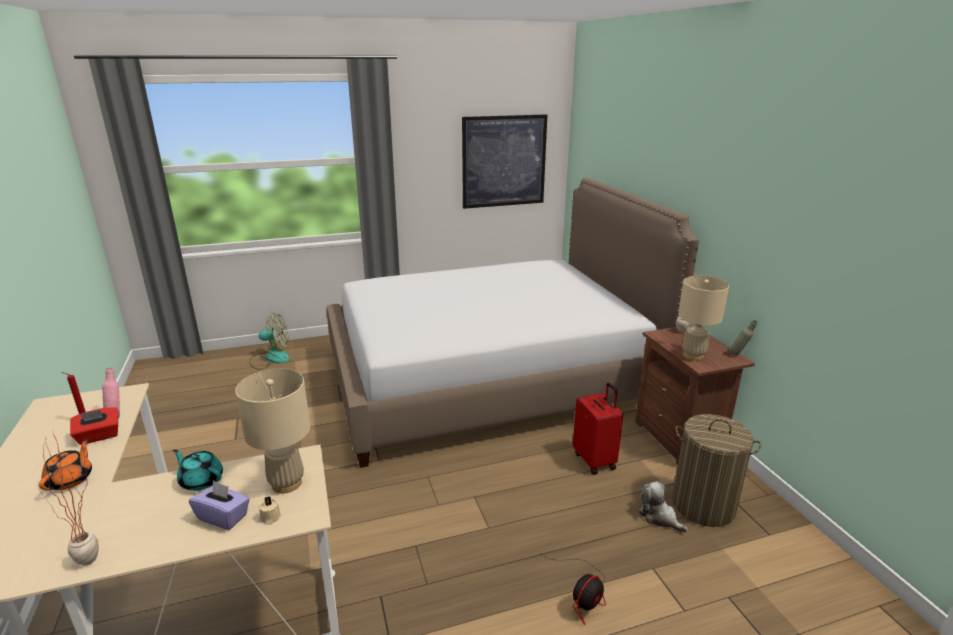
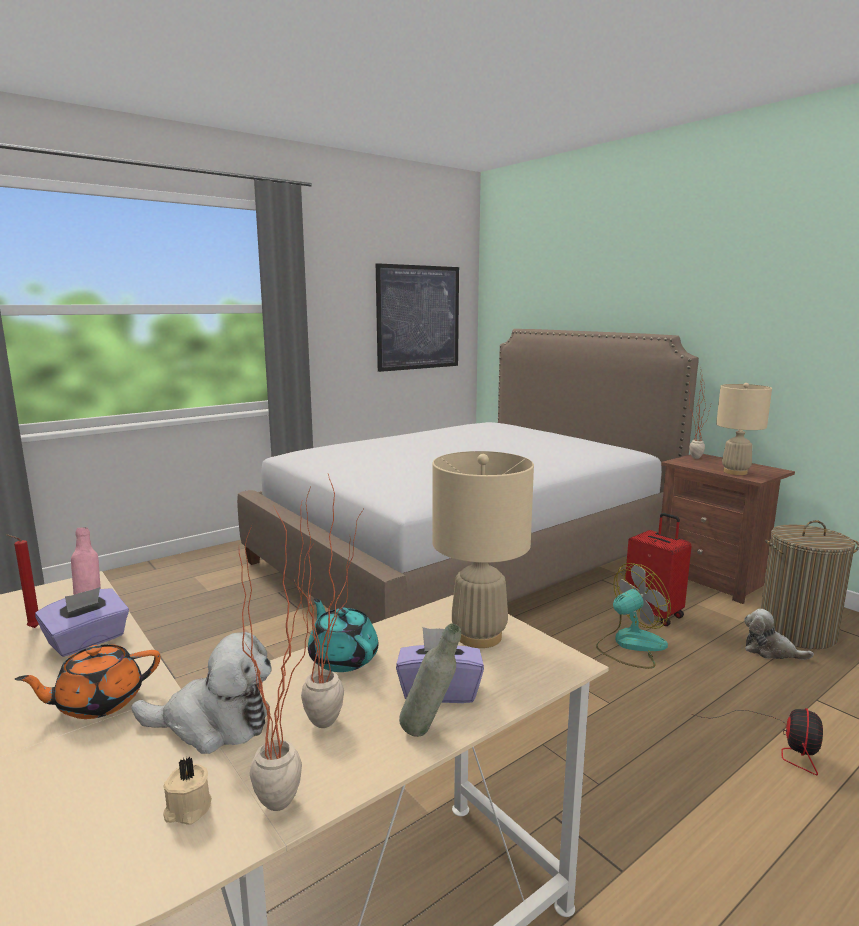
camera: 20 degrees left, 10 degrees down
orange teapot [39,438,92,490] -> orange teapot turned 105 degrees counterclockwise [15,644,161,719]
red tissue box [70,407,118,445] -> purple tissue box [35,587,129,657]
turquoise teapot [173,450,223,491] -> turquoise teapot turned 45 degrees clockwise [308,598,378,672]
fan [250,313,290,370] -> fan moved to [596,563,671,669]
beige candle [258,496,281,525] -> beige candle moved to [163,757,212,825]
grey bottle [729,320,758,356] -> grey bottle moved to [399,623,461,737]
none -> plush toy [131,632,272,754]
none -> potted plant [294,474,365,728]

